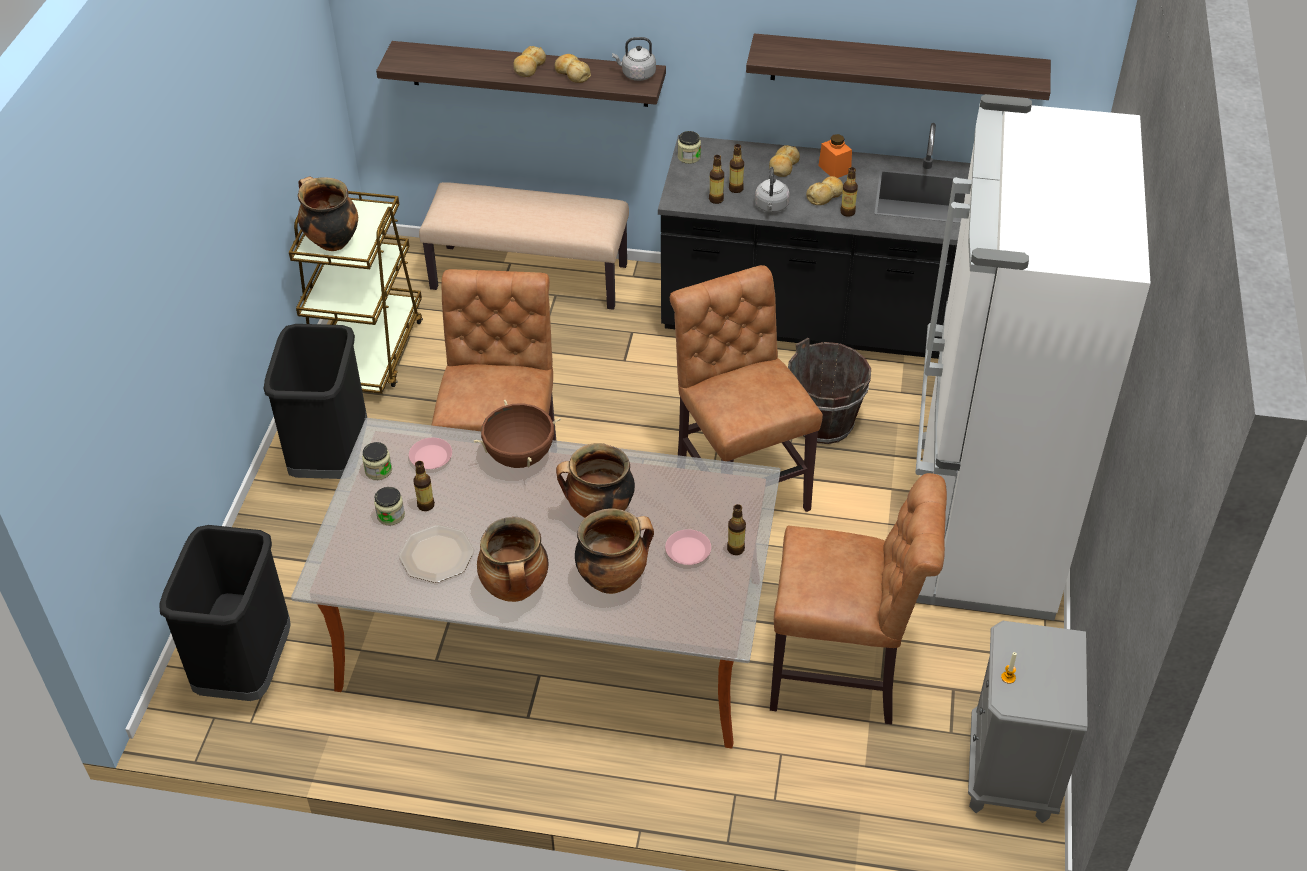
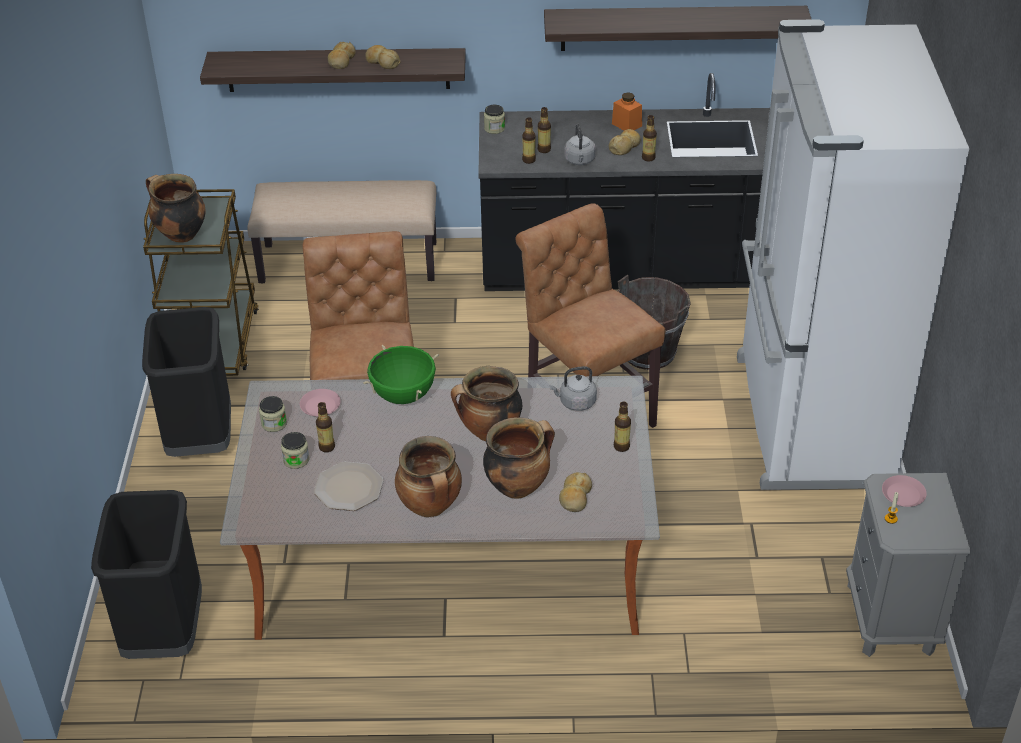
camera: 10 degrees left, 5 degrees down
brown cooking pot [474,400,561,468] -> green cooking pot [363,345,439,404]
grey kettle [612,37,656,81] -> grey kettle moved to [549,366,597,411]
pink plate [665,529,711,565] -> pink plate moved to [882,475,927,507]
bread [769,145,800,177] -> bread moved to [559,472,592,512]
brown chair [770,473,947,724] -> none

